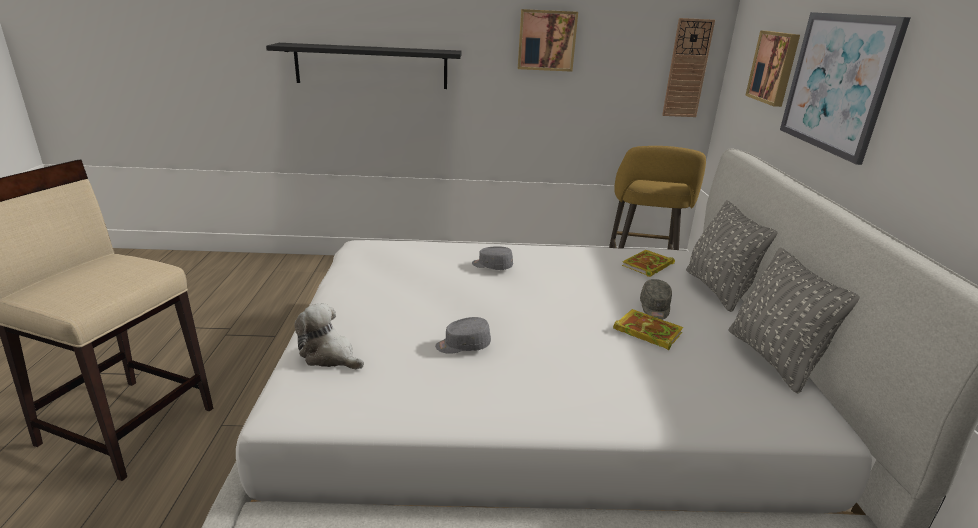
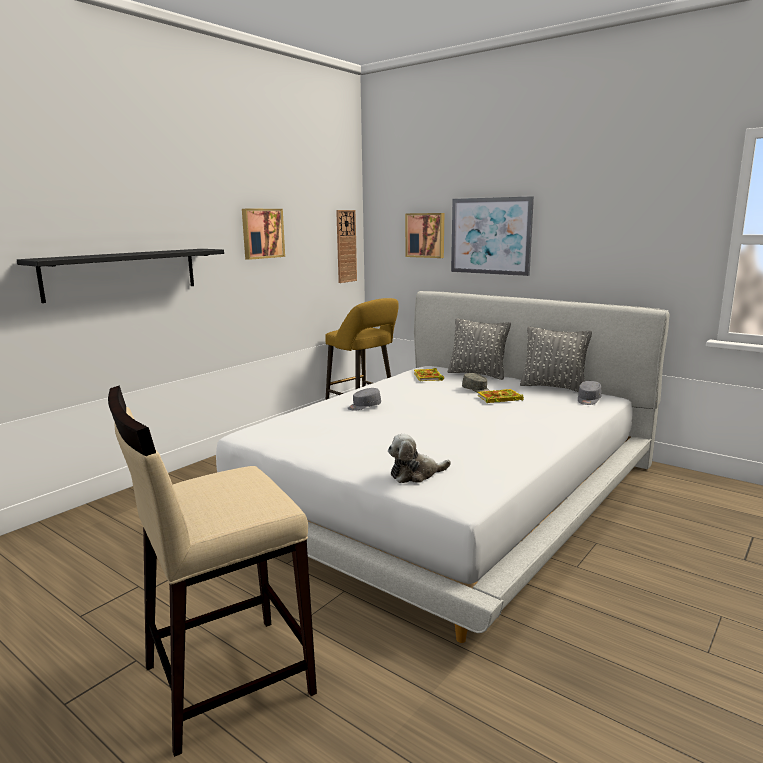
camera: 50 degrees left, 10 degrees down
grey cap [435,317,491,354] -> grey cap moved to [578,381,602,405]

